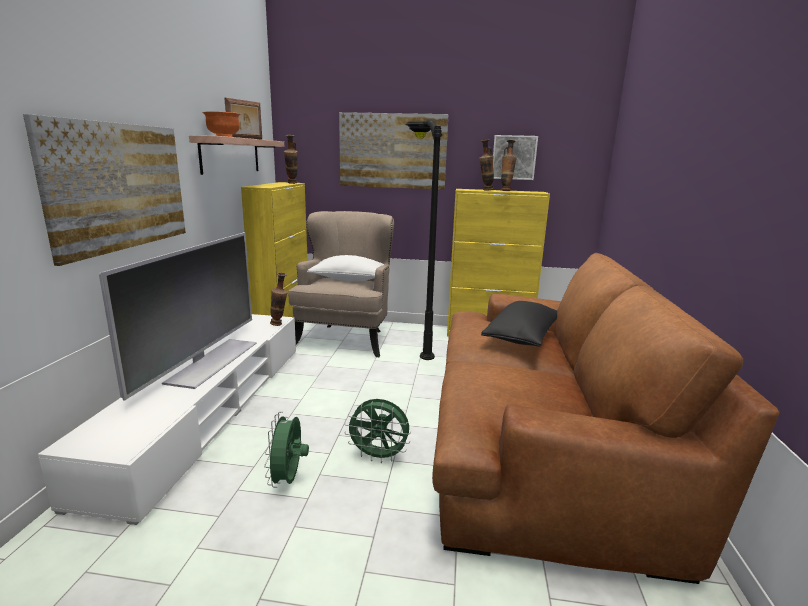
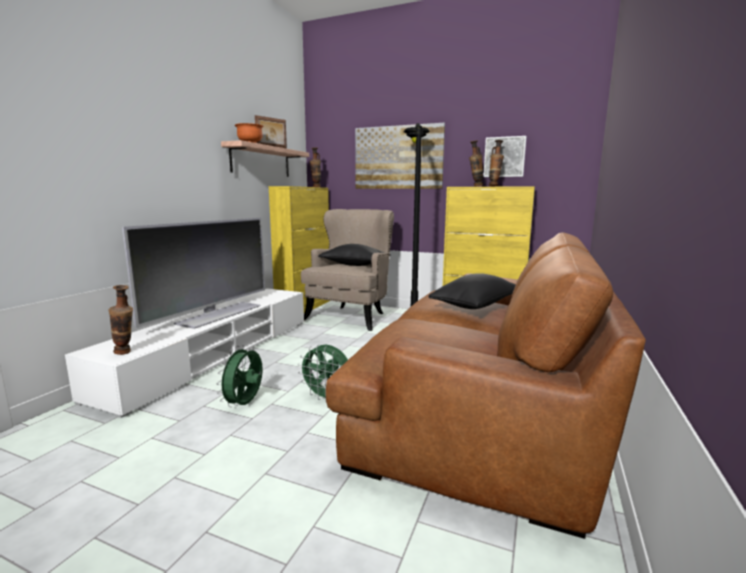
camera: 15 degrees right, 5 degrees down
picture [23,114,186,266] -> none
vase [270,273,288,326] -> vase moved to [109,285,133,355]
white pillow [307,255,384,281] -> black pillow [318,244,391,266]

